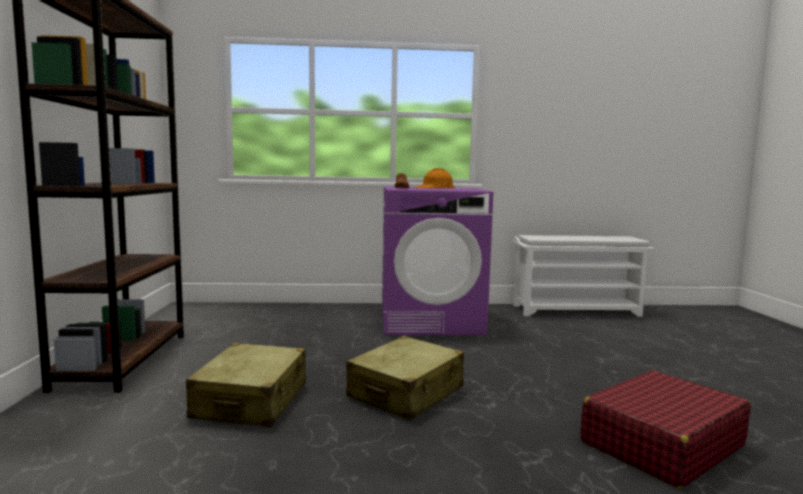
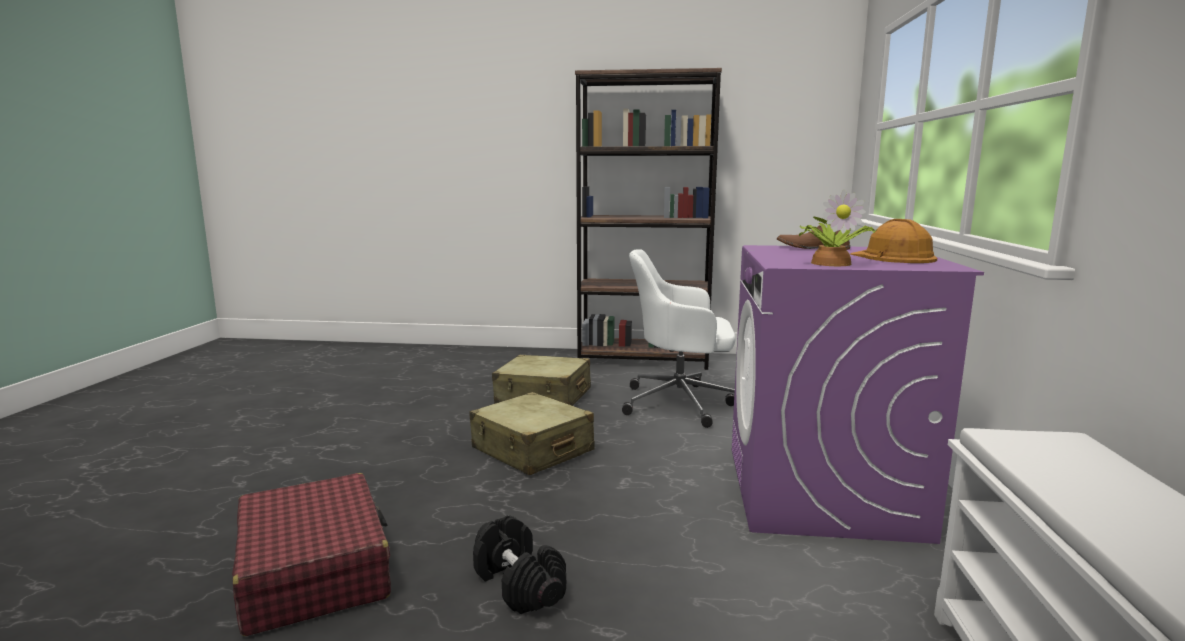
camera: 100 degrees right, 5 degrees up
none -> black dumbbell [473,515,566,614]
none -> white office chair [622,249,736,428]
none -> potted plant [799,190,876,266]

